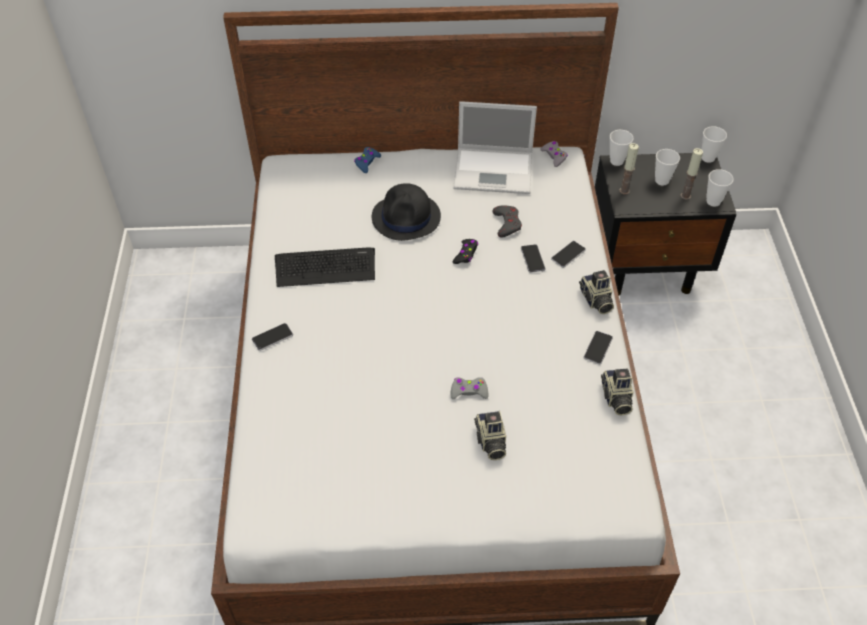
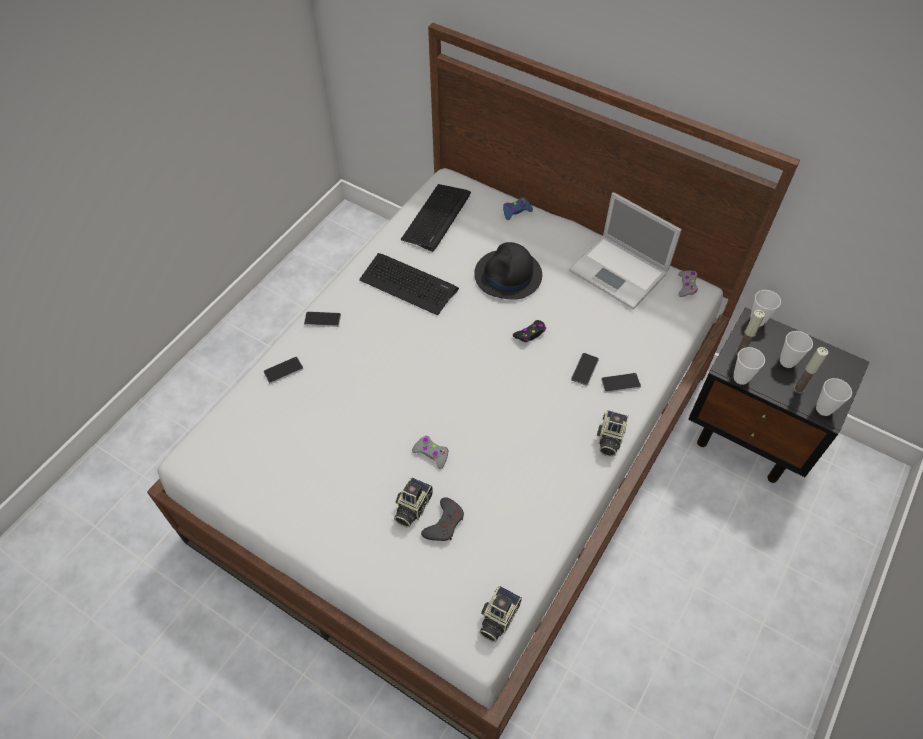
camera: 35 degrees right, 5 degrees up
grey game controller [492,205,522,238] -> grey game controller moved to [421,497,464,541]
phone [583,331,613,364] -> phone moved to [264,357,303,384]
camera [601,369,633,415] -> camera moved to [479,586,522,642]
cup [702,126,727,163] -> cup moved to [733,347,765,385]
none -> keyboard [401,184,471,252]

